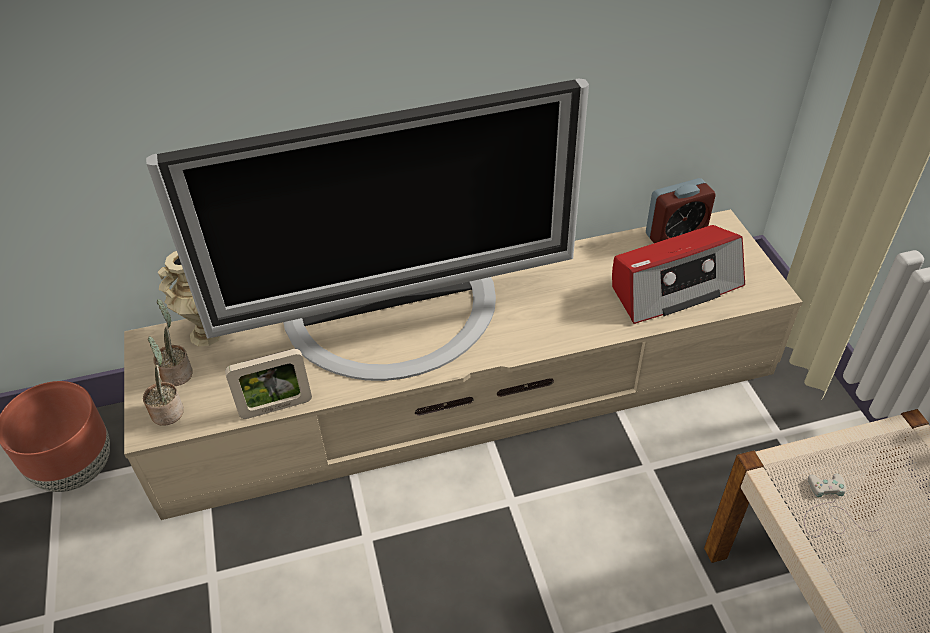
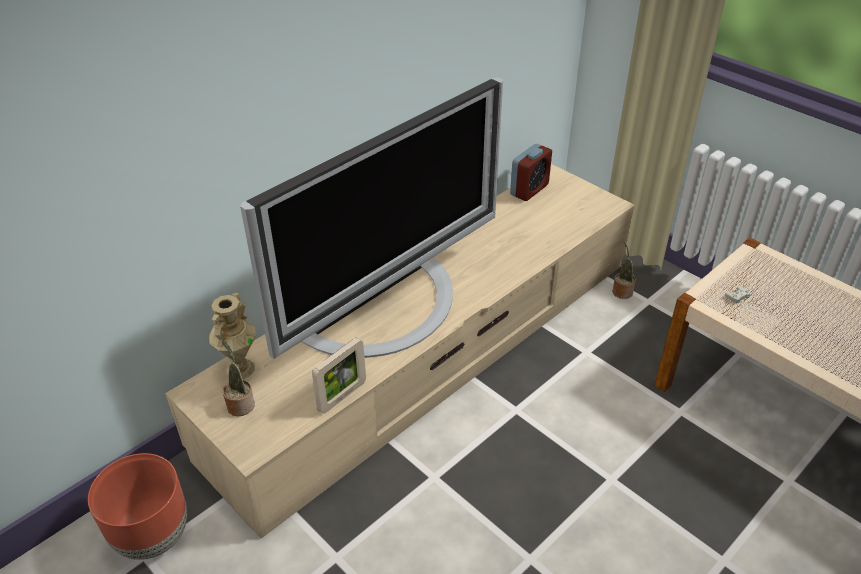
camera: 30 degrees left, 5 degrees down
potted plant [143,336,184,426] -> potted plant moved to [613,241,636,299]
radio [612,225,745,324] -> none

